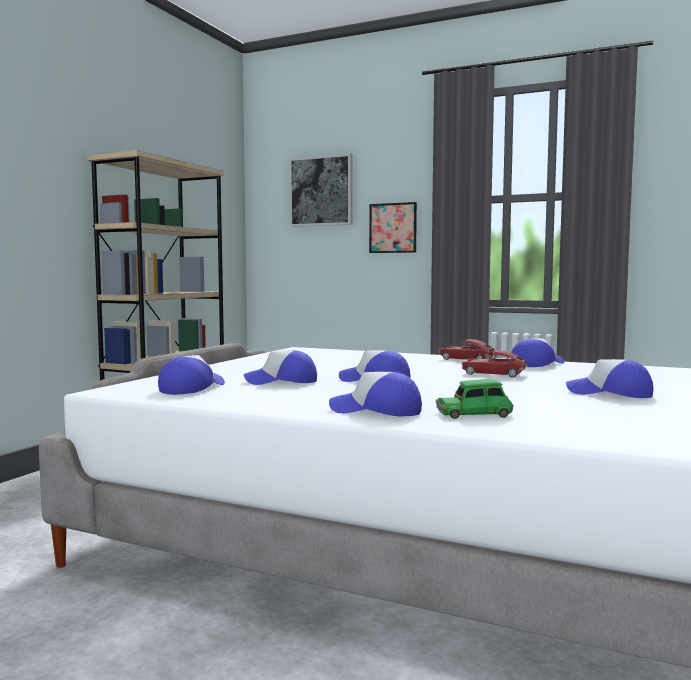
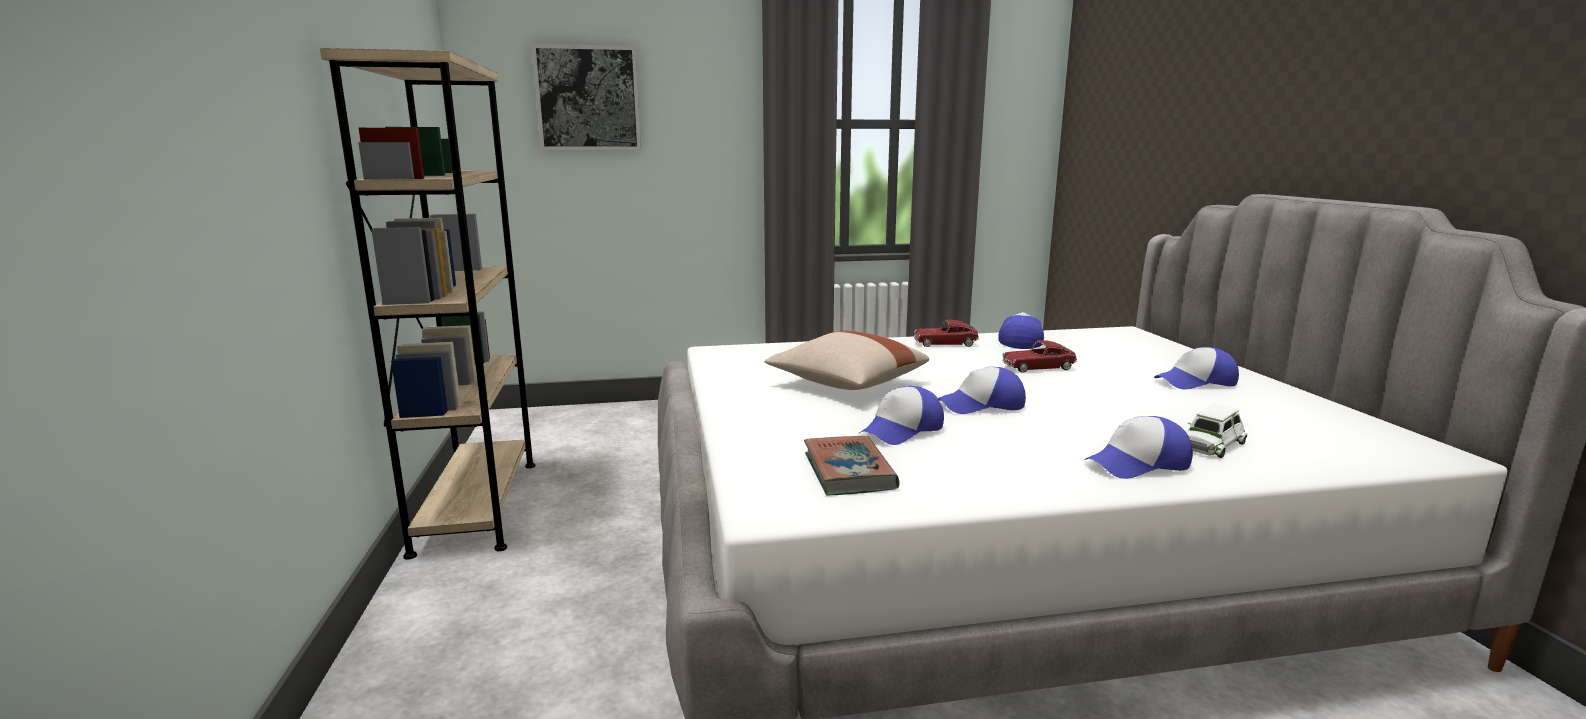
camera: 35 degrees left, 10 degrees up
cap [158,355,225,395] -> book [804,436,899,496]
picture [369,202,417,253] -> none
green toy car [436,379,514,419] -> white toy car [1186,404,1248,458]
none -> beige pillow [765,331,929,390]

